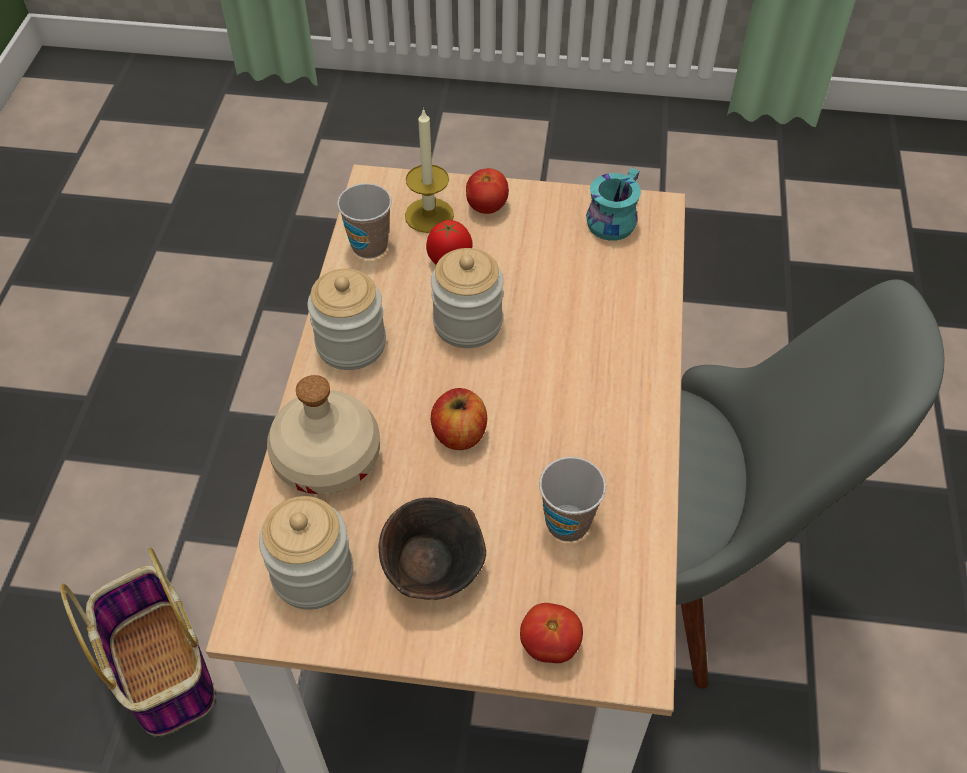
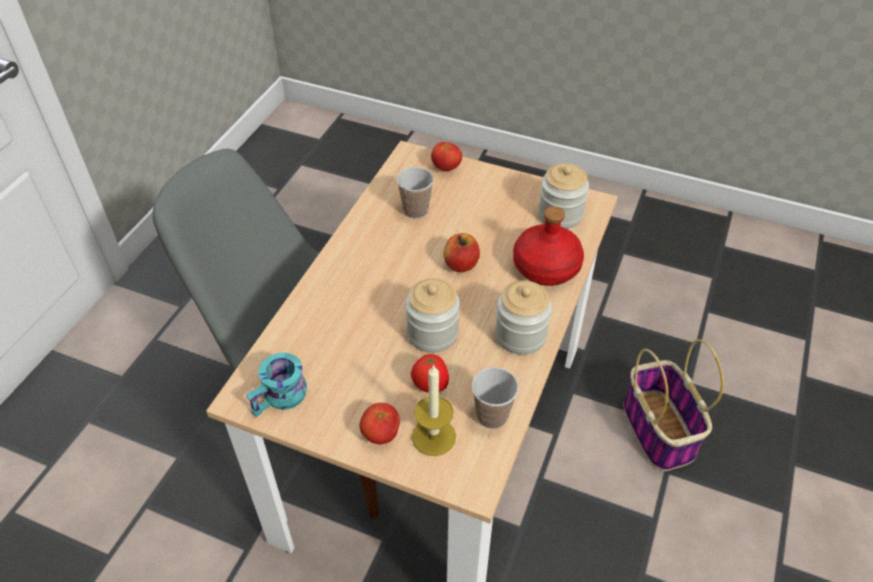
camera: 165 degrees left, 5 degrees down
beige bottle [267,375,380,494] -> red bottle [513,206,584,286]
brown bowl [378,498,486,600] -> none

